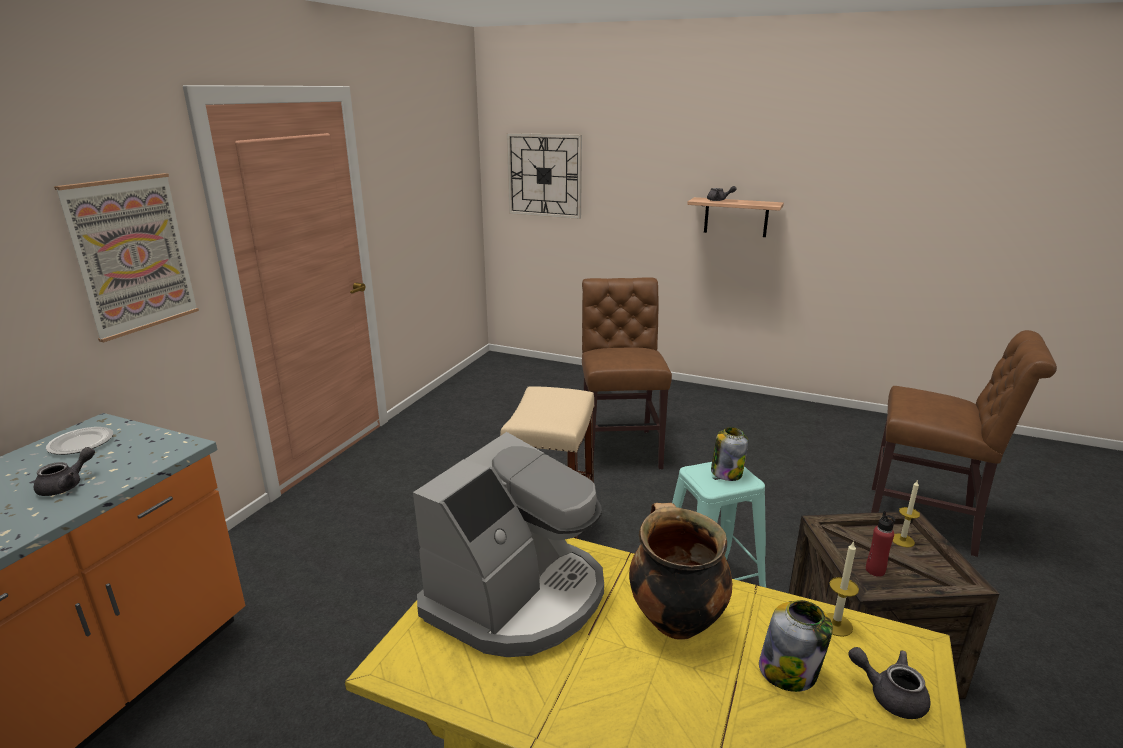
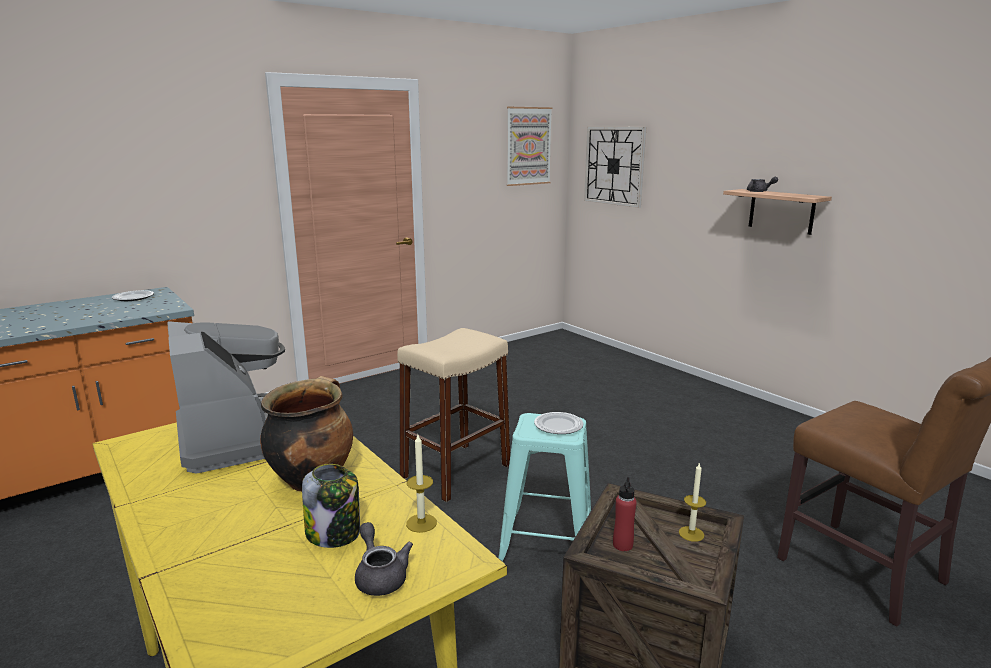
camera: 30 degrees right, 5 degrees down
grey teapot [34,447,95,496] -> none
picture [54,173,199,342] -> picture moved to [507,107,552,186]
coffee machine [413,432,604,657] -> coffee machine turned 90 degrees counterclockwise [167,321,285,474]
brown chair [582,278,672,469] -> none
jar [711,427,748,481] -> plate [534,412,584,434]

